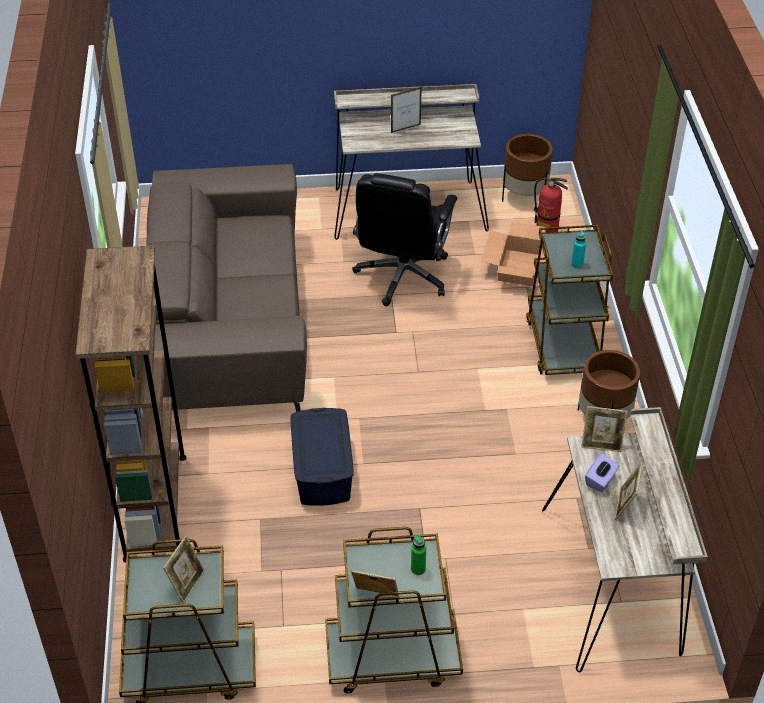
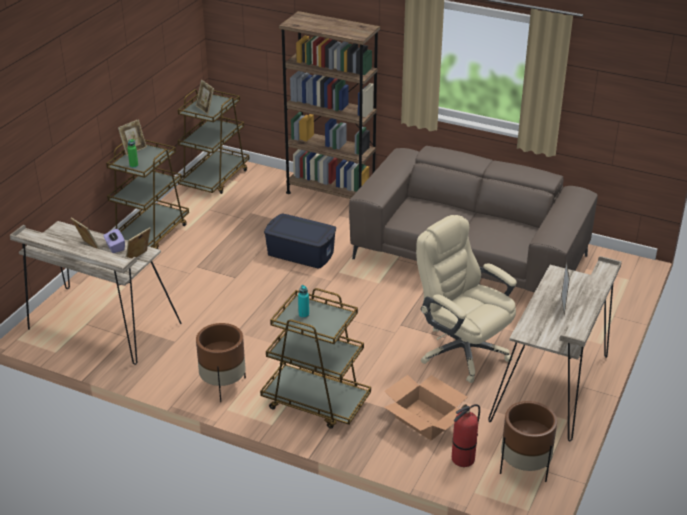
camera: 120 degrees right, 10 degrees down
black office chair [352,173,457,306] -> beige office chair [416,215,517,383]

